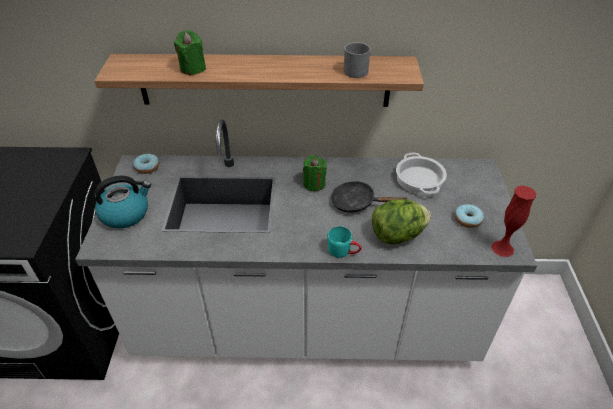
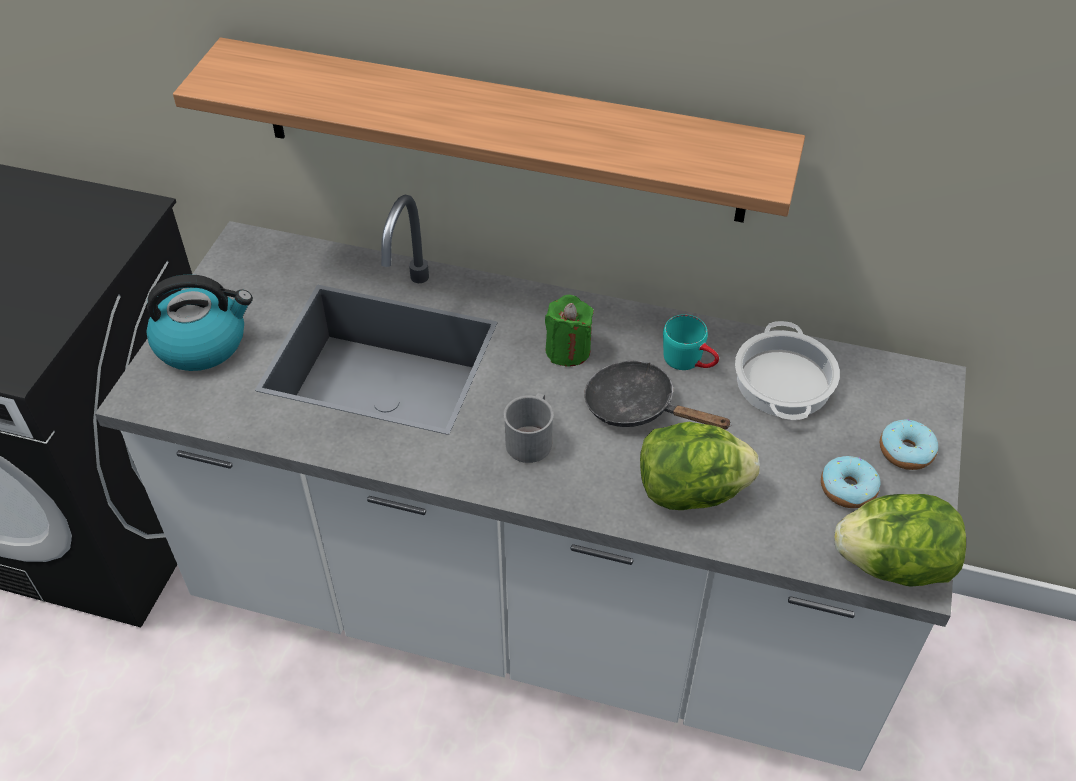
camera: 15 degrees right, 5 degrees up
donut [133,154,159,174] -> donut moved to [880,419,938,470]
green candle [174,30,206,75] -> none
turquoise mug [327,226,362,258] -> turquoise mug moved to [663,314,719,370]
grey mug [343,42,371,78] -> grey mug moved to [503,393,554,463]
red vase [491,186,536,257] -> lettuce [834,494,966,586]

